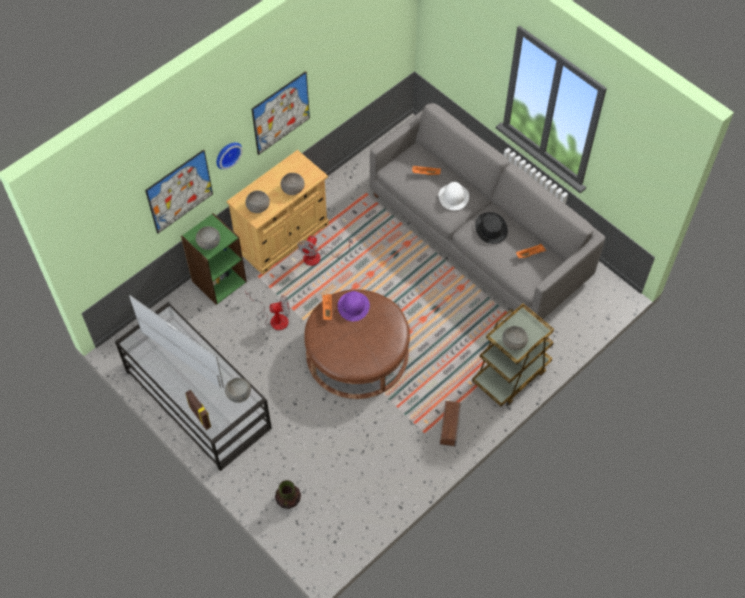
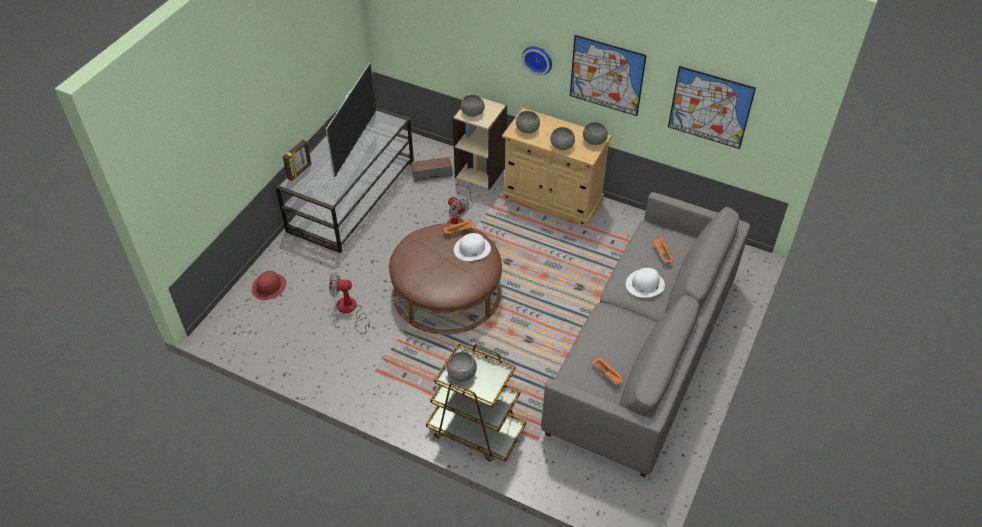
camera: 70 degrees right, 10 degrees down
picture [145,149,213,234] -> picture moved to [668,66,756,149]
green bookcase [181,213,247,305] -> beige bookcase [453,94,507,190]
grey bowl [225,378,251,403] -> grey bowl moved to [583,122,608,145]
vase [275,480,301,509] -> red hat [252,271,287,300]
fan [297,235,353,266] -> fan moved to [329,272,370,334]
purple hat [338,291,370,321] -> white hat [454,233,491,261]
speaker [440,401,461,447] -> speaker moved to [412,157,453,182]
black hat [475,212,508,244] -> none

